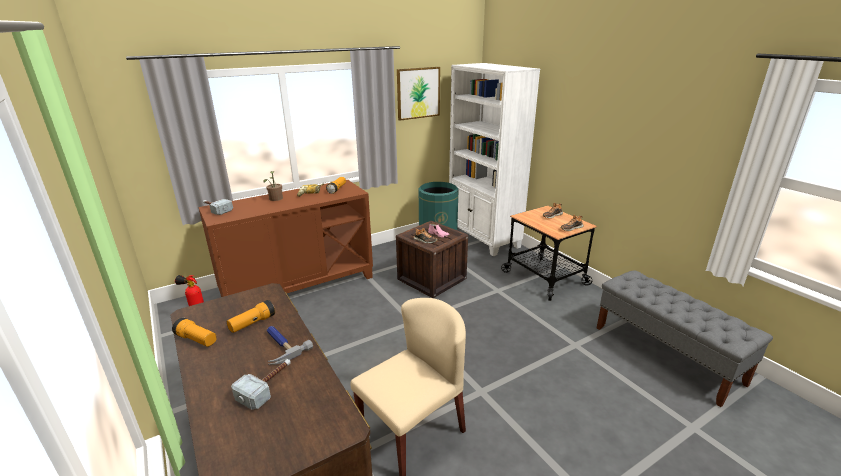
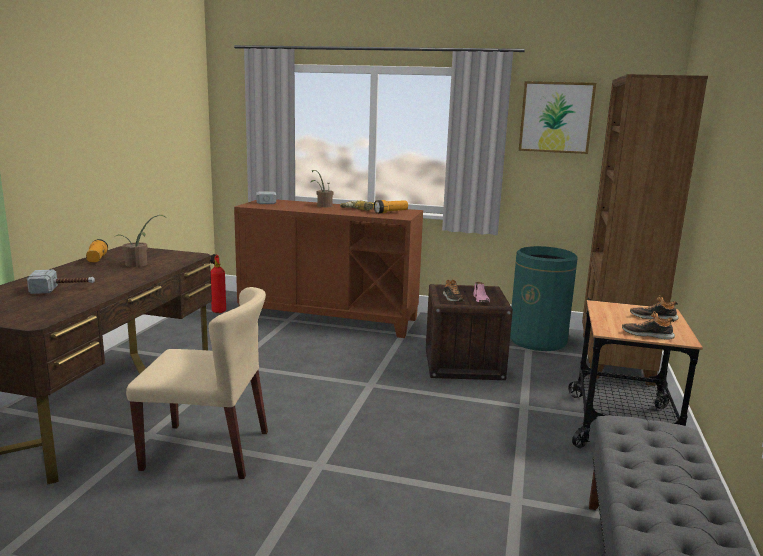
camera: 45 degrees right, 10 degrees down
flashlight [227,300,275,333] -> potted plant [116,215,166,267]
hammer [267,326,313,365] -> none
white bookcase [449,63,540,256] -> brown bookcase [582,74,708,386]

